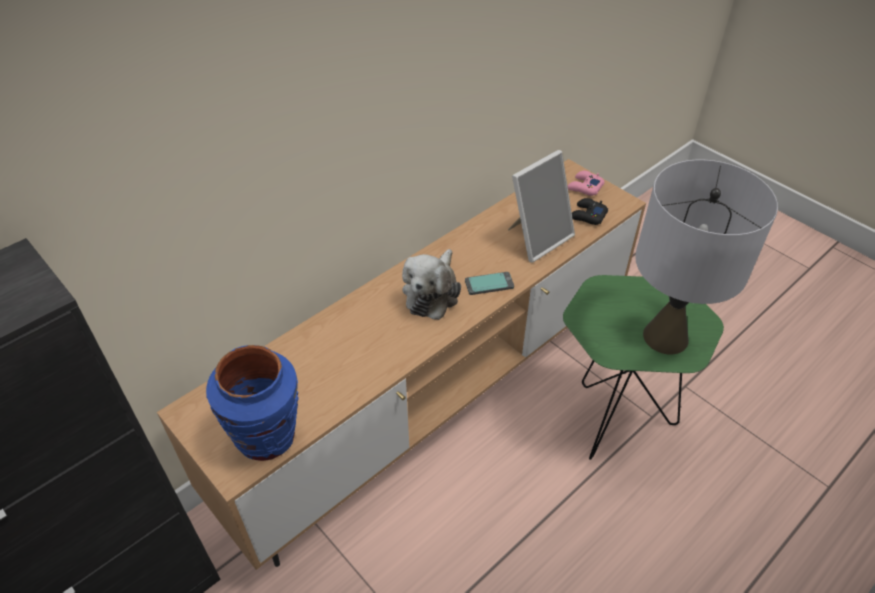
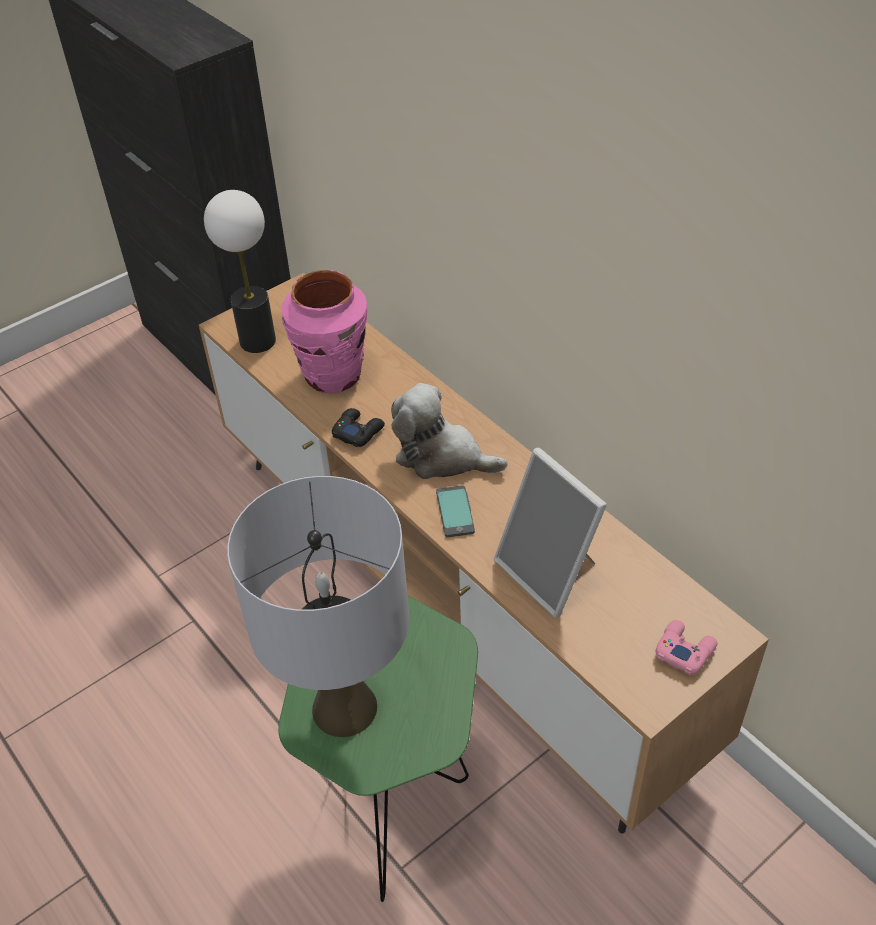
camera: 95 degrees right, 0 degrees up
blue vase [206,345,299,461] -> table lamp [204,190,276,353]
black game controller [572,198,608,225] -> black game controller moved to [332,408,385,447]
none -> pink vase [281,270,367,393]

